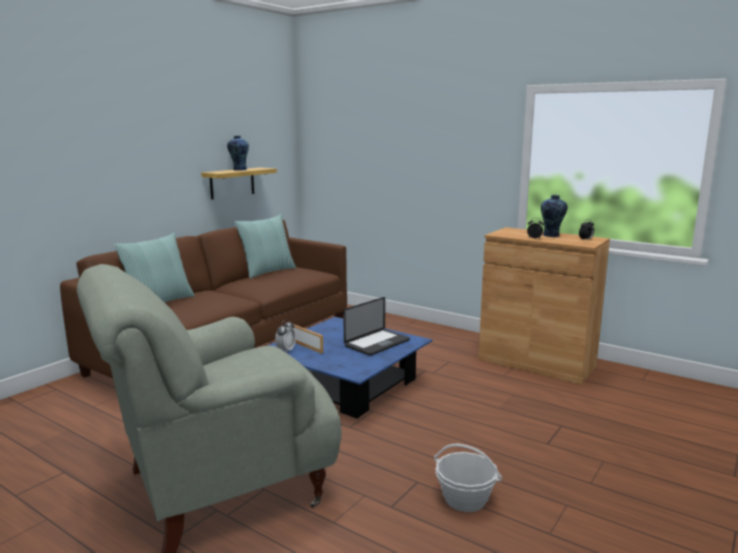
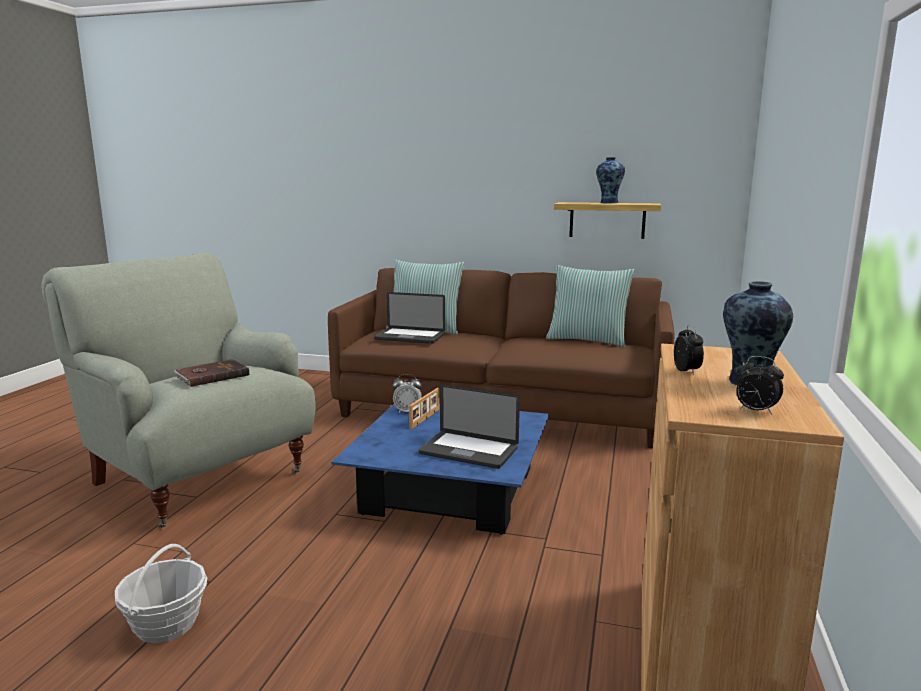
camera: 70 degrees right, 0 degrees up
none -> brown book [173,359,249,387]
none -> laptop [374,292,445,344]

